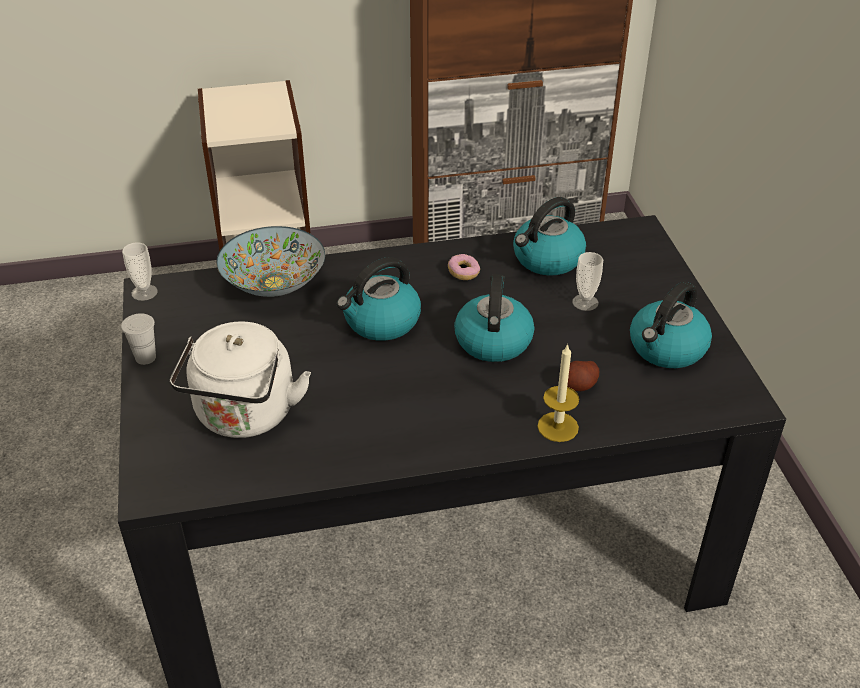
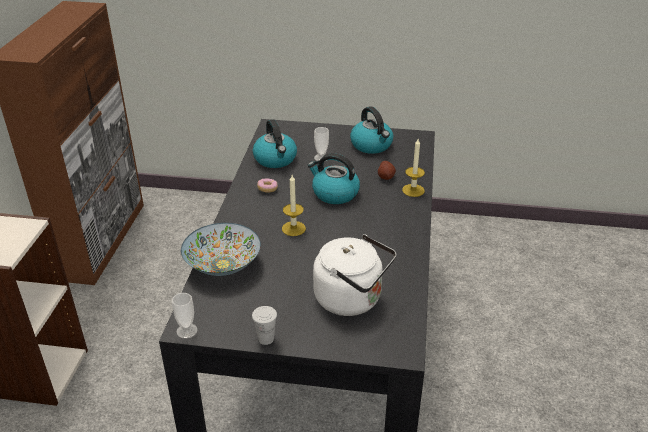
camera: 70 degrees left, 5 degrees down
kettle [337,257,421,341] -> candle [282,175,306,236]

